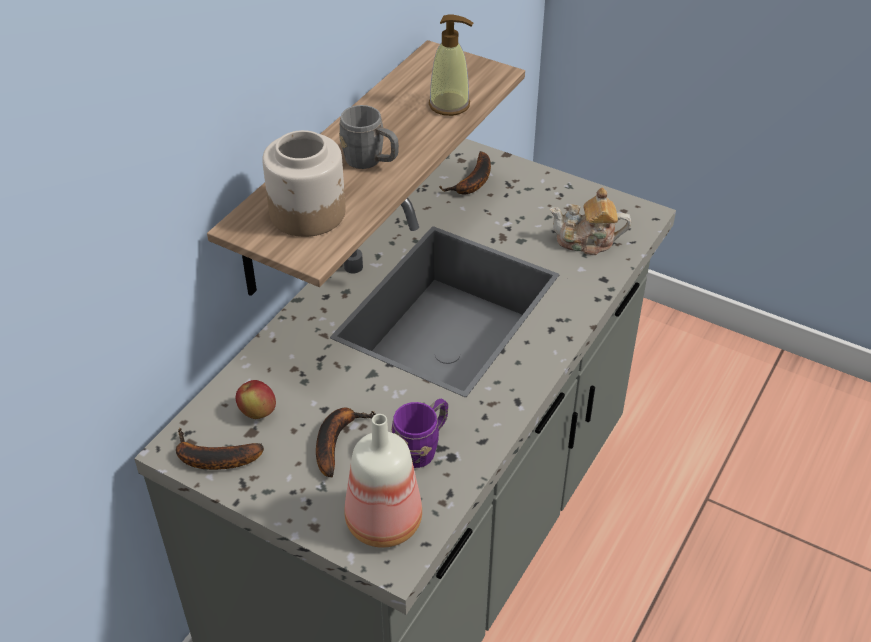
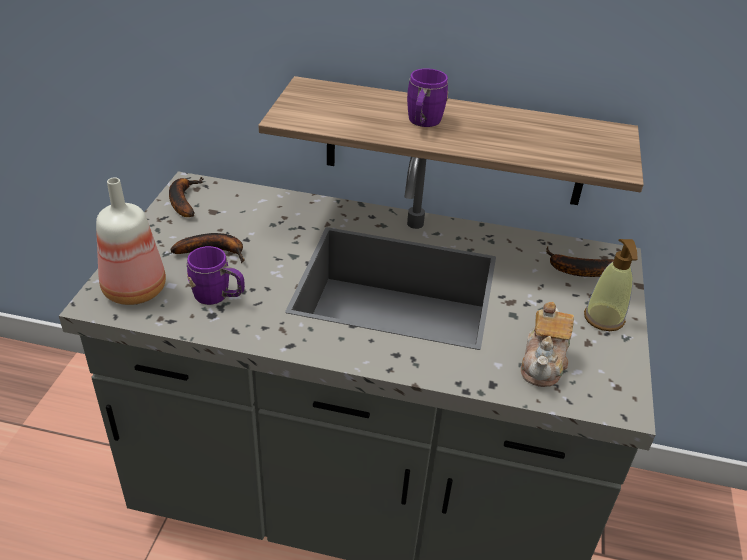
camera: 70 degrees right, 5 degrees down
apple [236,380,276,419] -> none
jar [262,130,346,237] -> none
grey mug [339,105,399,169] -> purple mug [407,68,449,127]
soap dispenser [429,15,473,116] -> soap dispenser moved to [584,239,637,331]
teapot [550,187,631,255] -> teapot turned 150 degrees counterclockwise [521,302,574,387]

